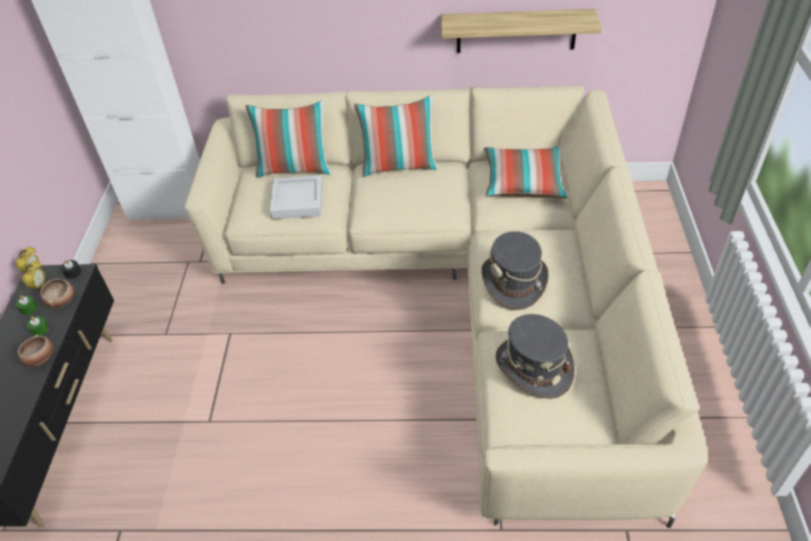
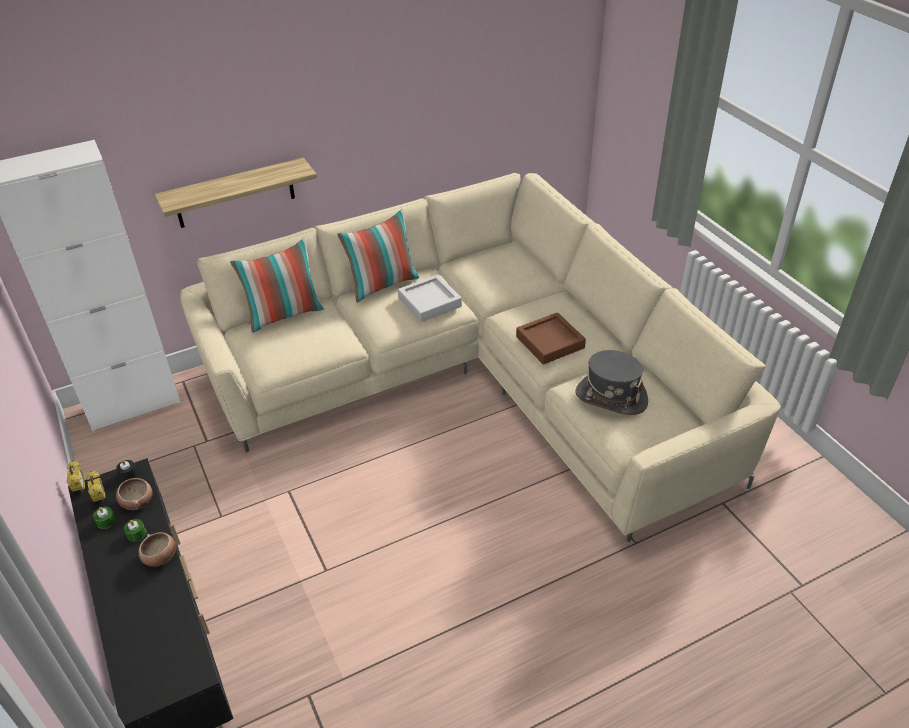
camera: 30 degrees left, 5 degrees down
grey tray [270,175,323,219] -> grey tray moved to [398,275,462,322]
shelf [441,9,602,53] -> shelf moved to [154,158,317,228]
grey hat [482,231,549,310] -> brown tray [516,312,586,365]
pillow [484,147,568,198] -> none

